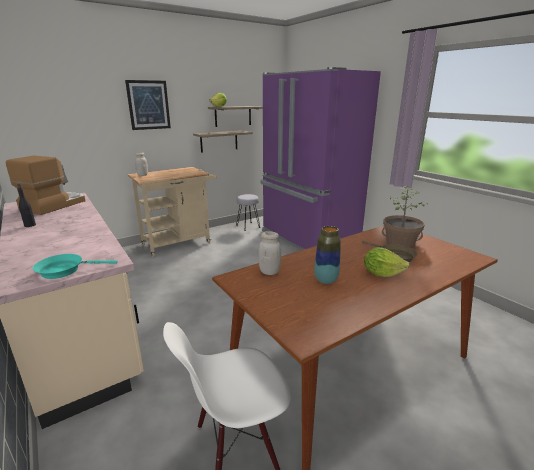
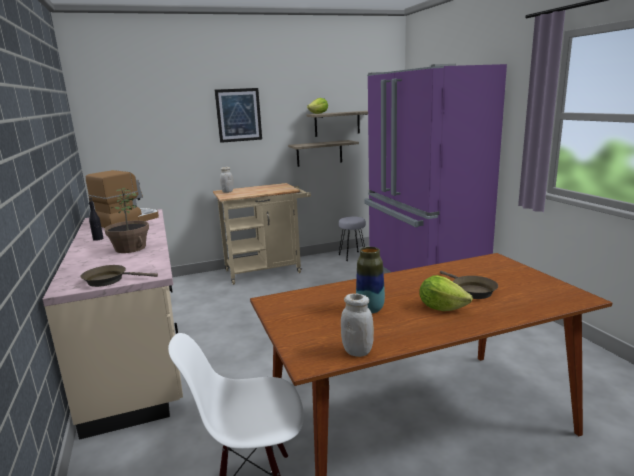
camera: 15 degrees right, 5 degrees down
turquoise frying pan [33,254,117,279] -> brown frying pan [80,265,158,287]
white jar [258,231,281,275] -> white jar moved to [341,293,374,357]
potted plant [382,186,429,247] -> potted plant moved to [104,188,149,253]

